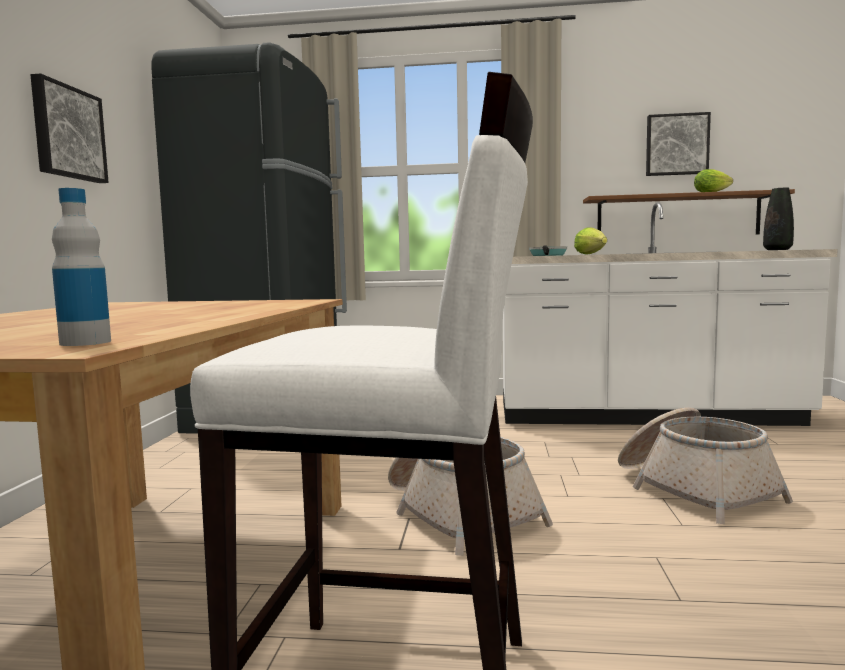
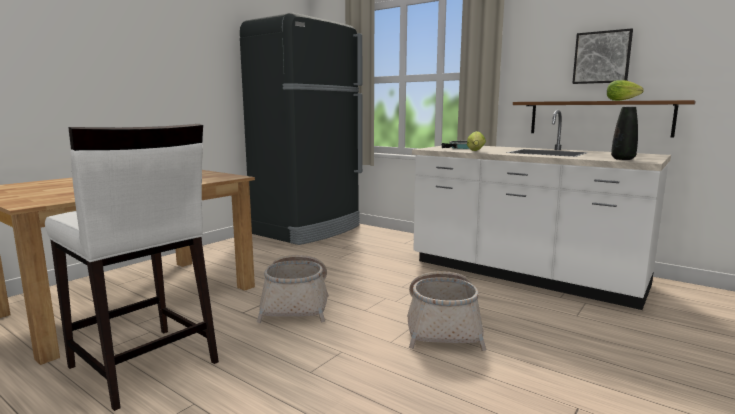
camera: 30 degrees right, 5 degrees up
picture [30,74,109,183] -> none
bottle [52,188,111,346] -> none

